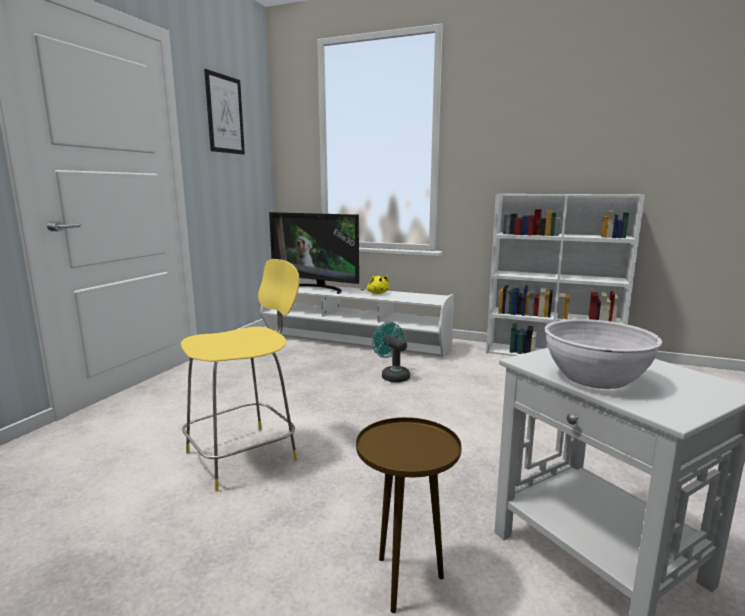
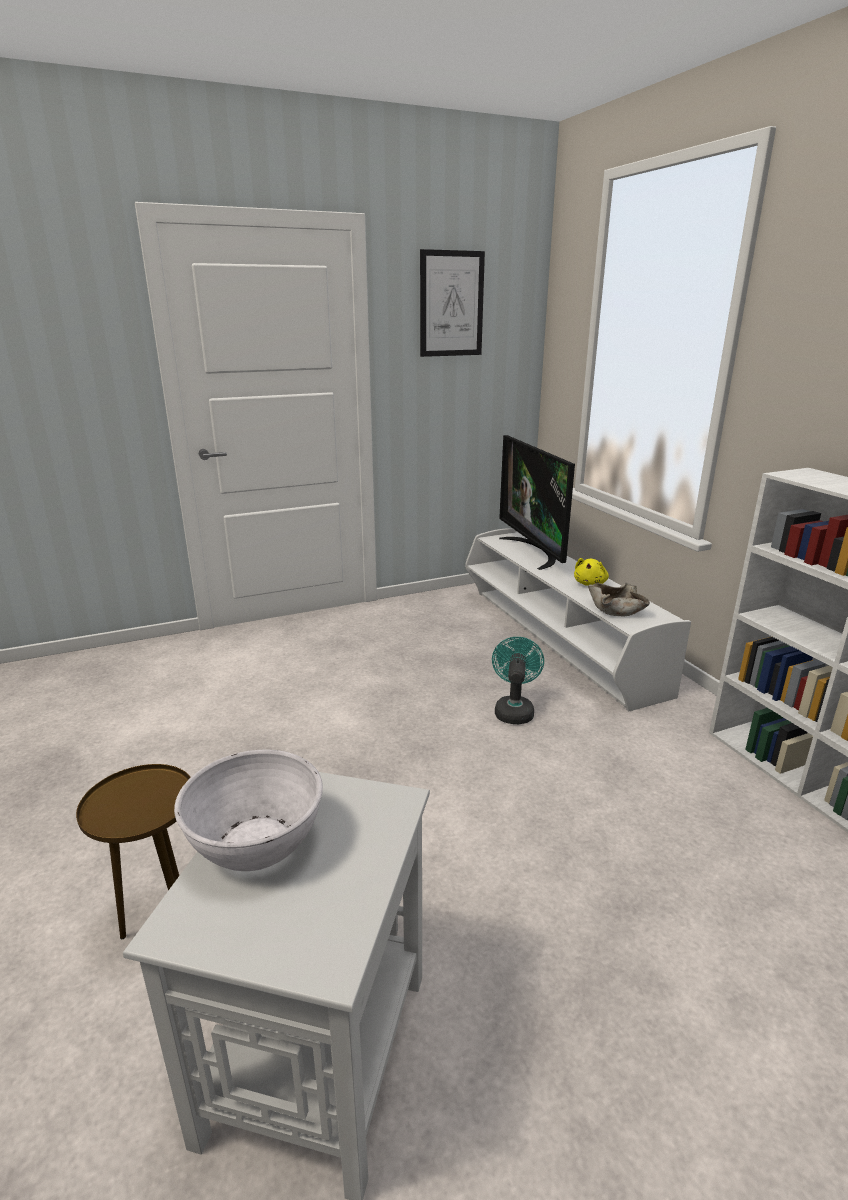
camera: 45 degrees right, 10 degrees up
yellow stool [181,259,300,492] -> none
none -> beige bowl [588,583,650,617]

